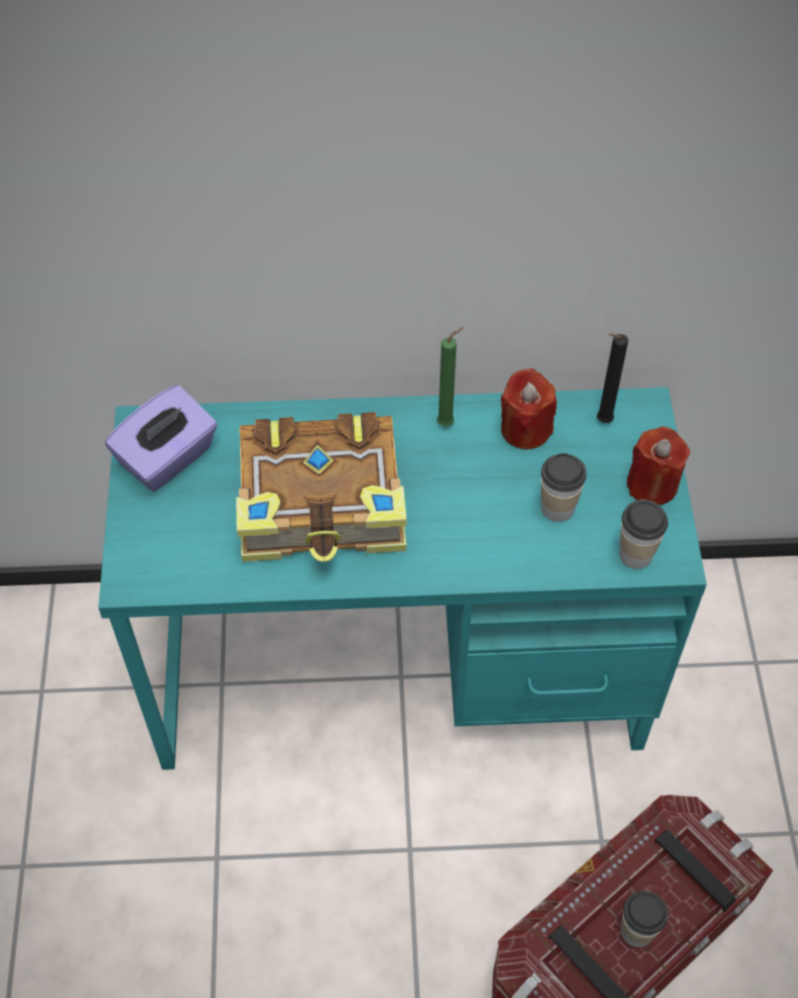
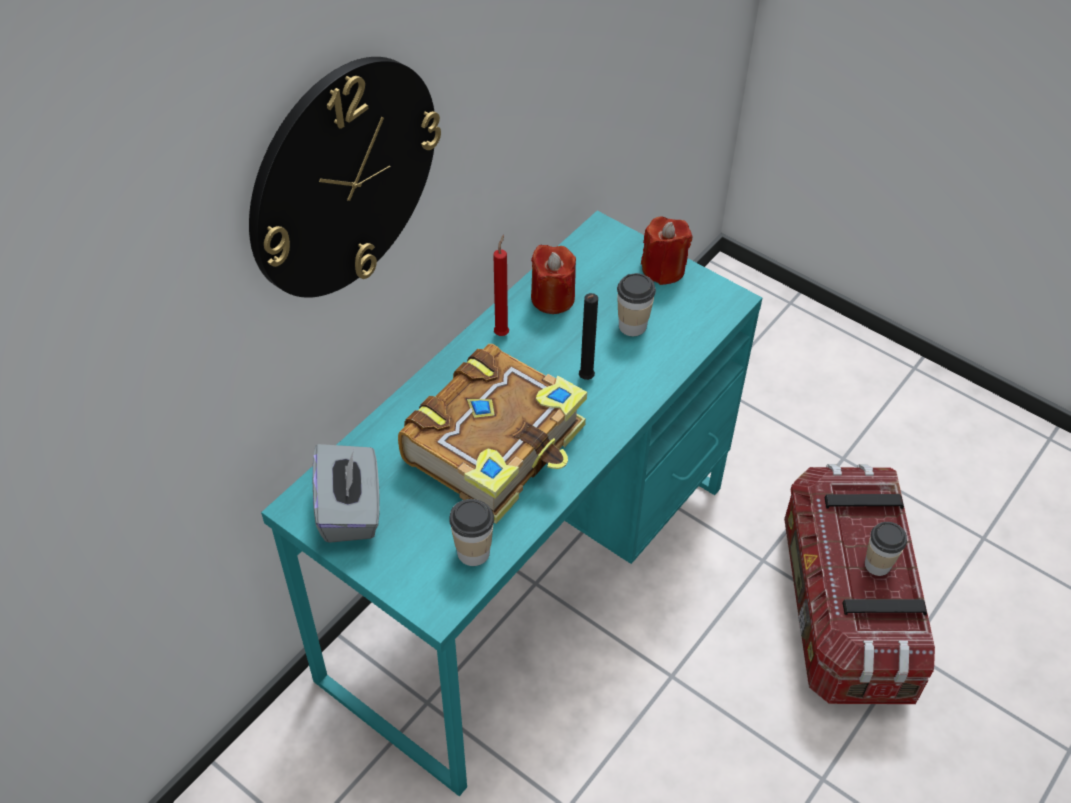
camera: 50 degrees left, 5 degrees down
purple tissue box [105,385,218,491] -> grey tissue box [313,444,380,543]
green candle [437,327,464,426] -> red candle [493,235,509,336]
black candle [597,333,628,423] -> black candle moved to [579,293,598,380]
cup [619,500,668,569] -> cup moved to [449,499,494,566]
none -> wall clock [249,57,441,298]

